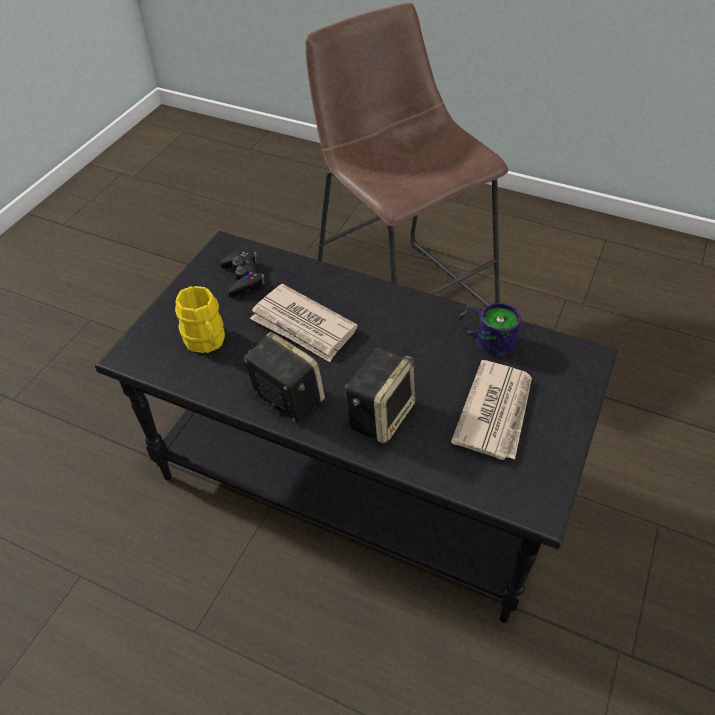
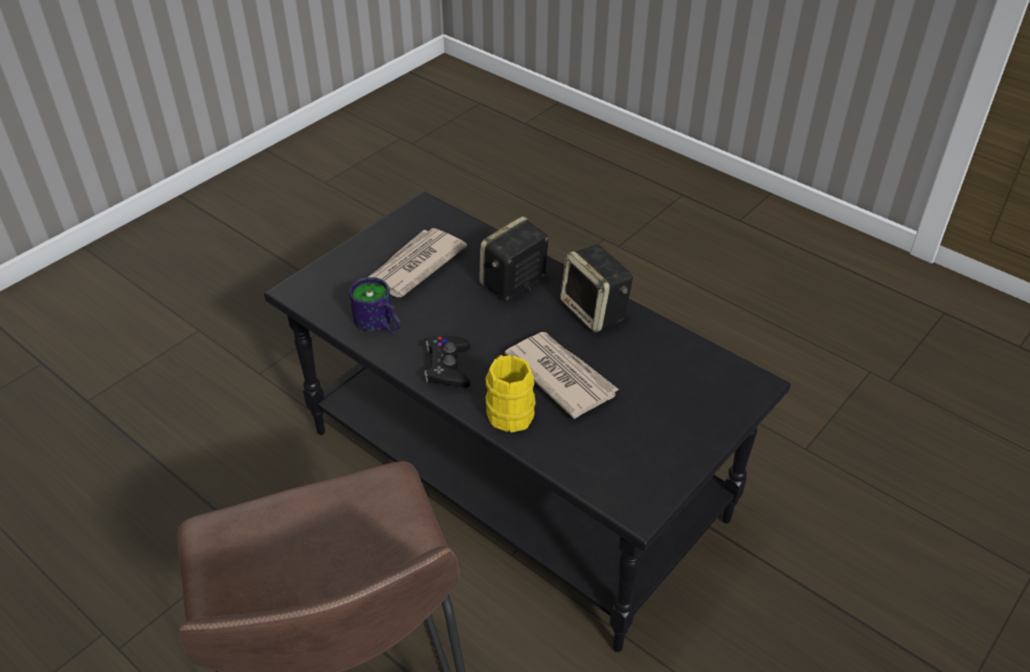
camera: 165 degrees left, 5 degrees down
yellow mug [175,286,225,353] -> yellow mug moved to [485,355,536,433]
black game controller [220,250,265,297] -> black game controller moved to [424,336,470,388]

